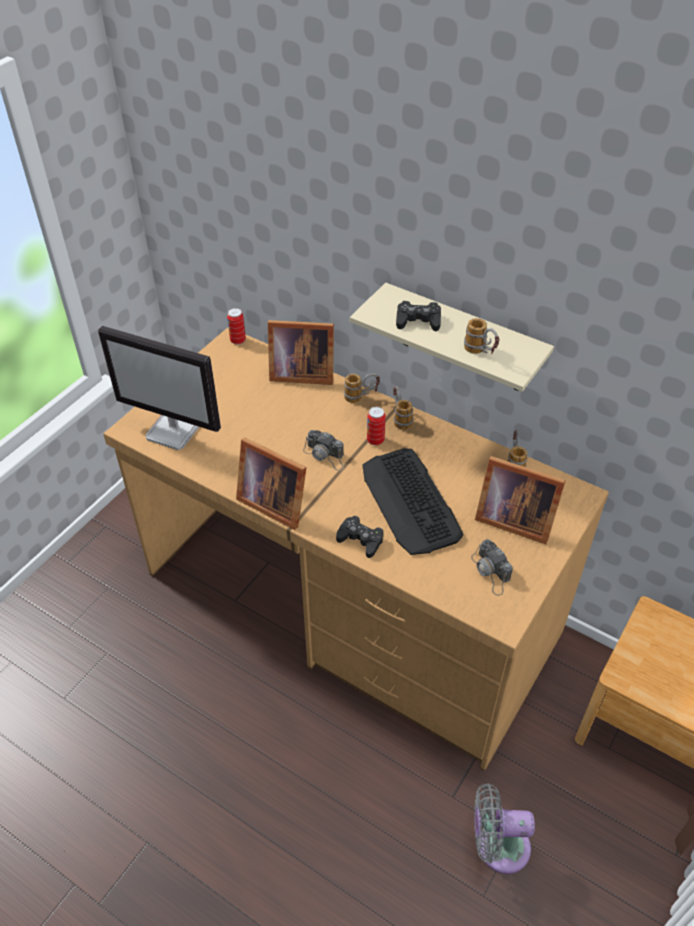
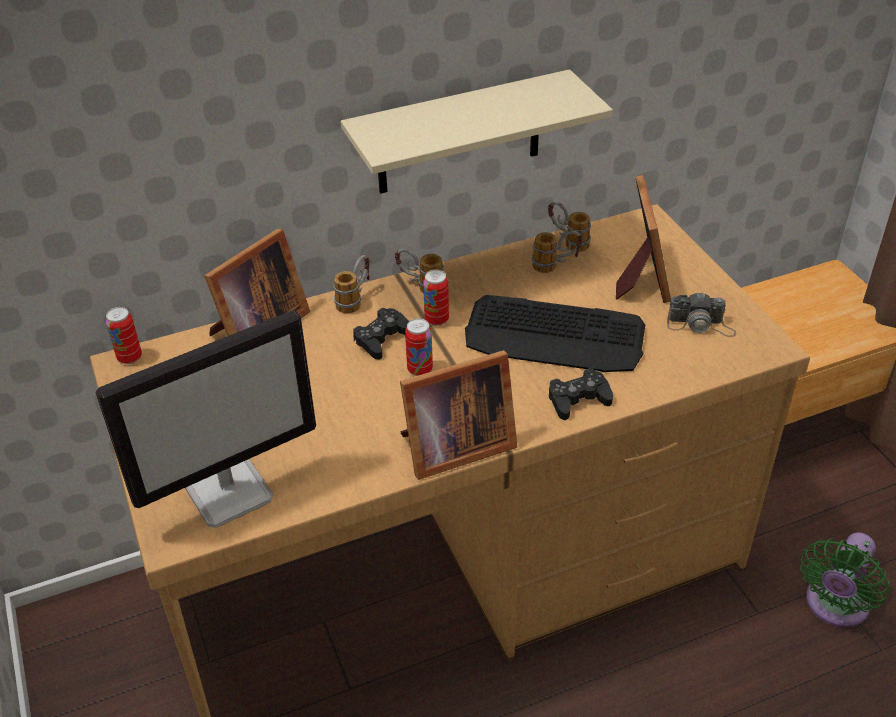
camera: 55 degrees left, 5 degrees down
camera [303,430,344,471] -> can [405,318,433,376]
black game controller [396,301,441,331] -> black game controller moved to [353,308,409,359]
mug [464,318,500,354] -> mug moved to [532,230,583,273]
grey fan [474,784,535,874] -> green fan [800,532,889,628]
picture frame [475,456,566,544] -> picture frame turned 60 degrees counterclockwise [616,175,671,303]

